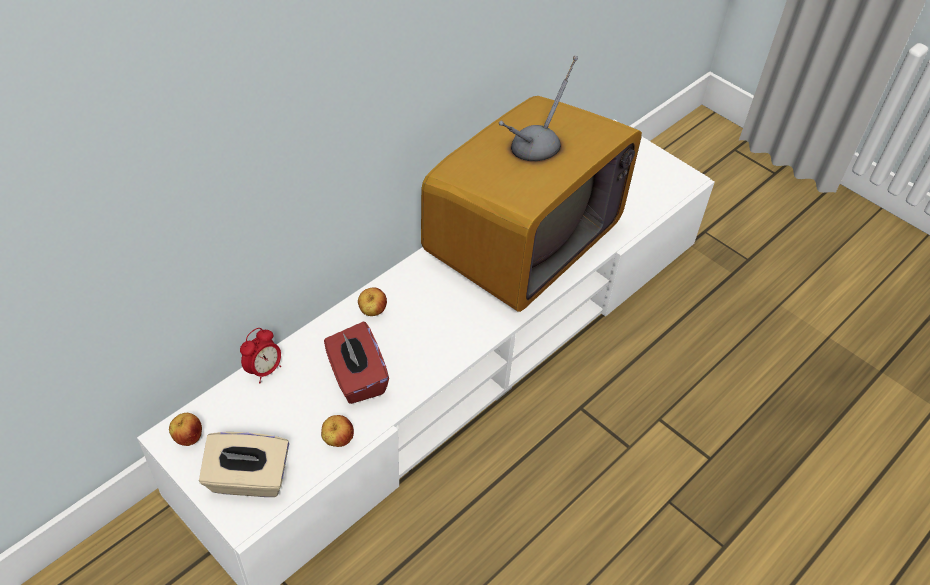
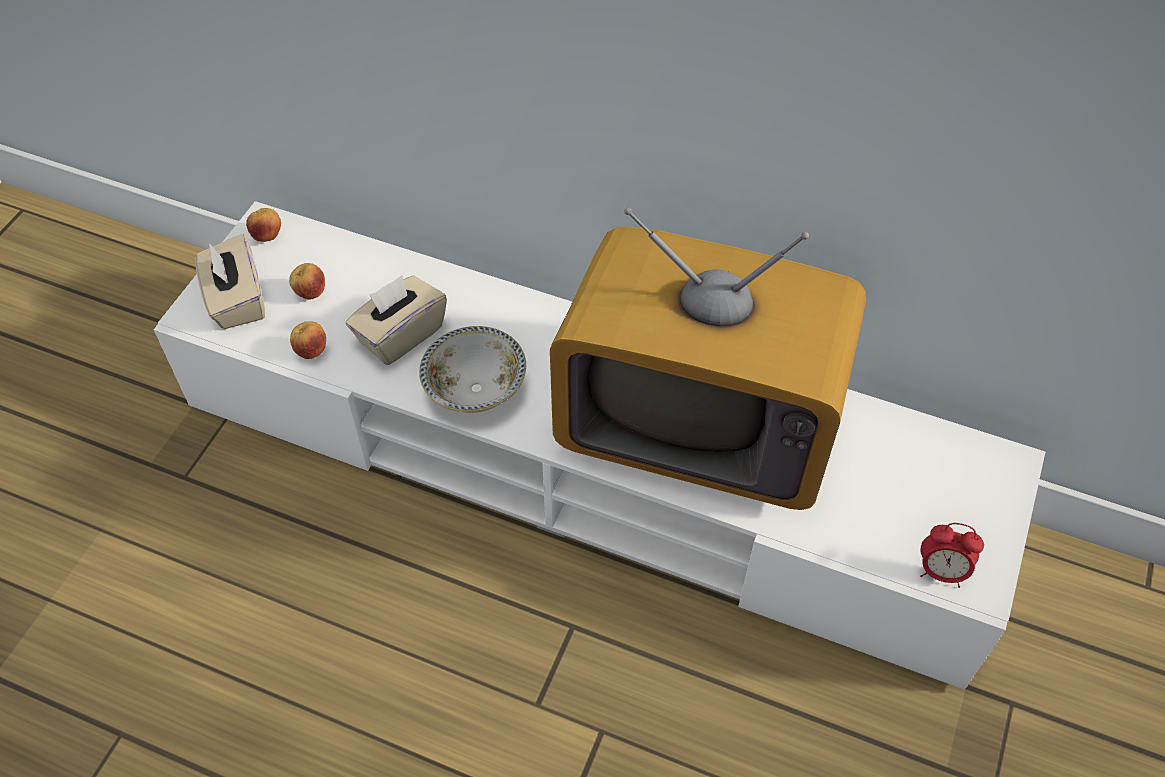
camera: 70 degrees right, 5 degrees up
alarm clock [240,328,281,384] -> alarm clock moved to [920,523,984,588]
red tissue box [324,321,389,404] -> beige tissue box [346,275,447,365]
apple [358,287,387,316] -> apple moved to [289,263,325,300]
none -> bowl [419,326,526,413]

